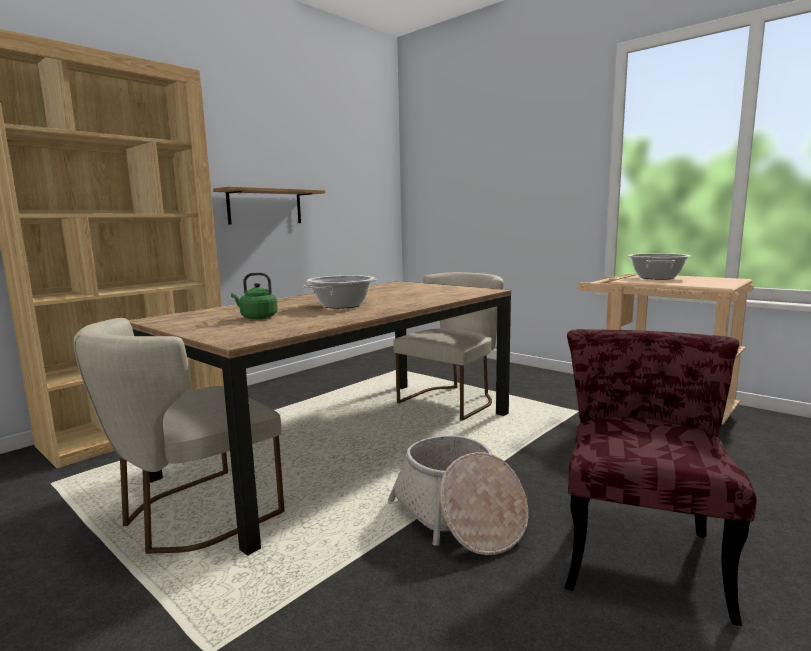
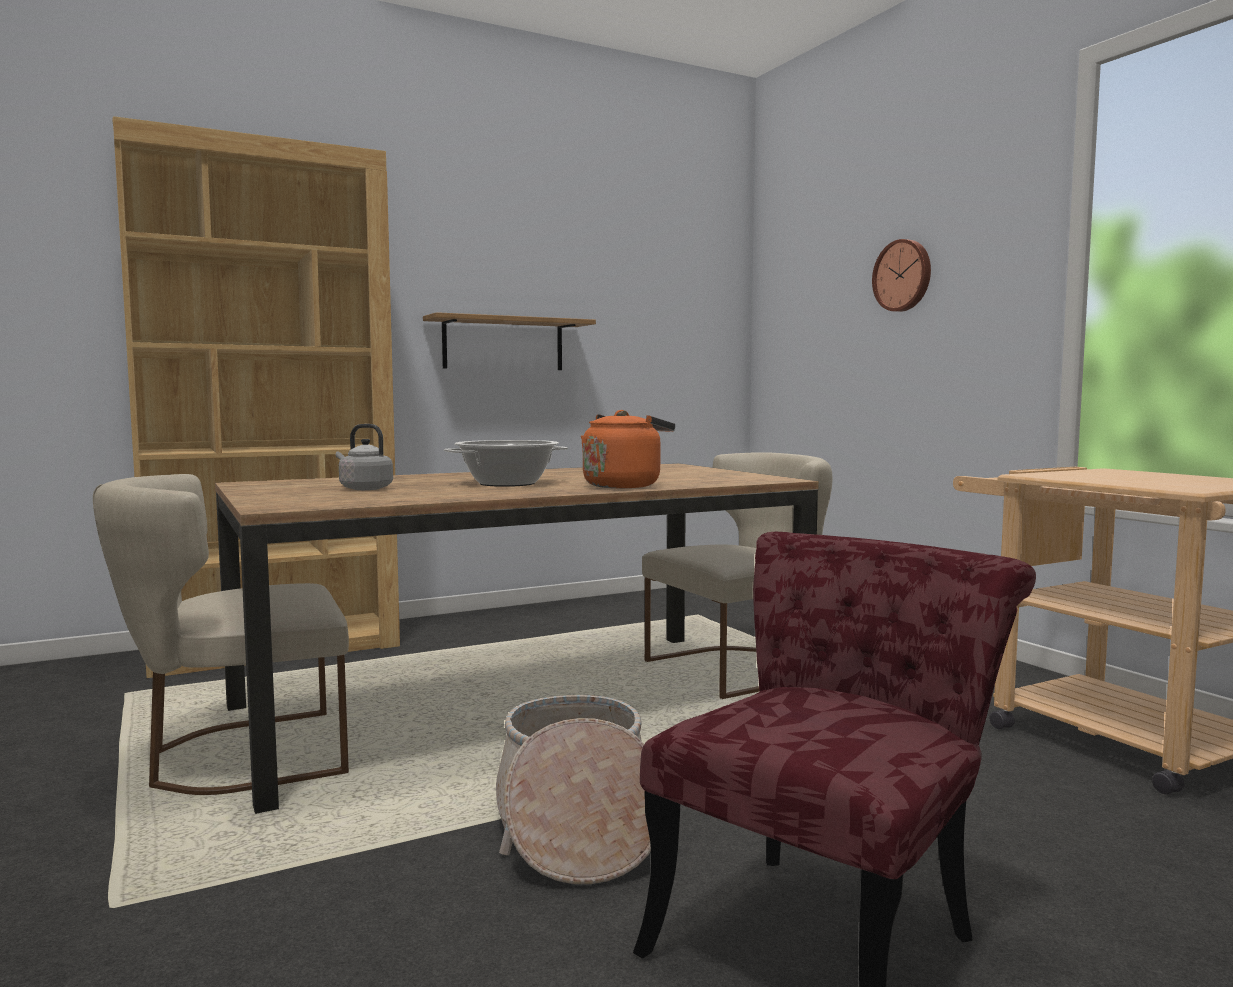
camera: 20 degrees right, 5 degrees down
green kettle [231,273,278,319] -> grey kettle [336,424,393,490]
cooking pot [628,253,691,280] -> none
none -> orange kettle [581,410,675,488]
none -> wall clock [872,239,931,312]

